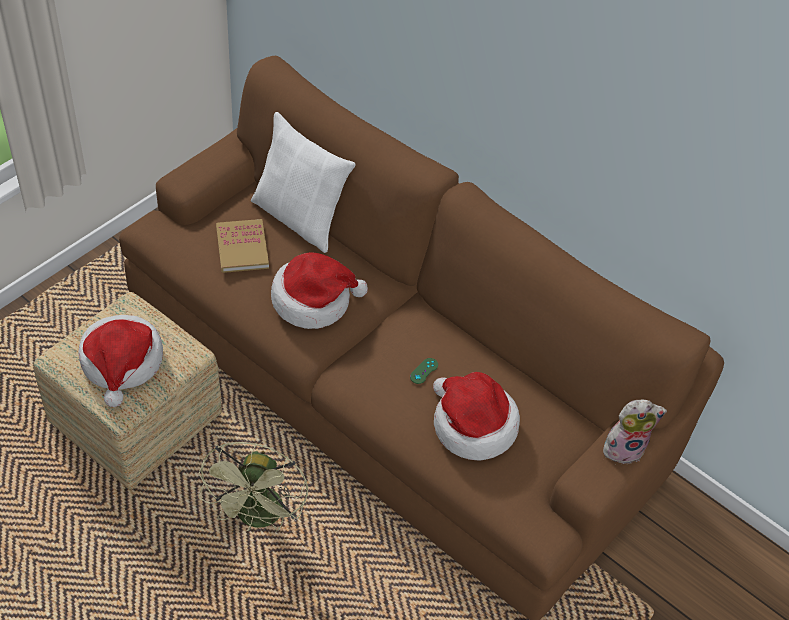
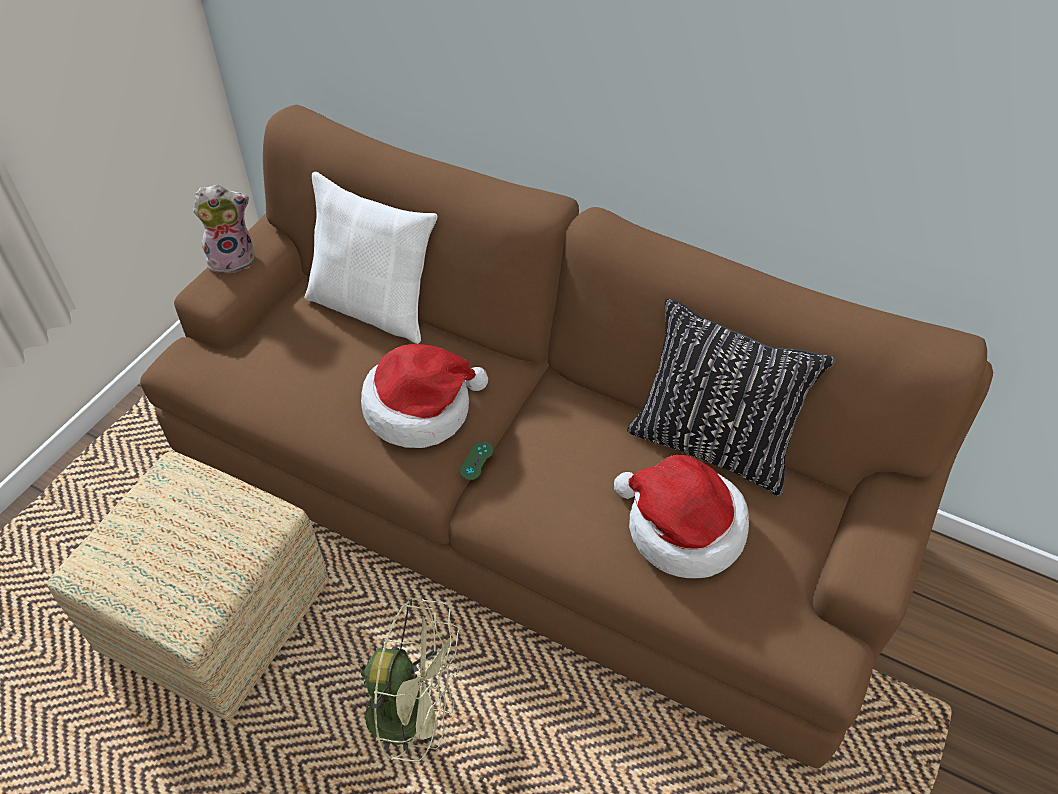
camera: 10 degrees left, 0 degrees up
hat [78,315,163,407] -> none
green fan [199,442,308,532] -> green fan turned 75 degrees counterclockwise [359,597,461,762]
book [216,219,269,273] -> none
green game controller [410,358,438,384] -> green game controller moved to [459,442,493,480]
plush toy [603,400,667,464] -> plush toy moved to [193,184,255,274]
none -> black pillow [627,298,836,496]

